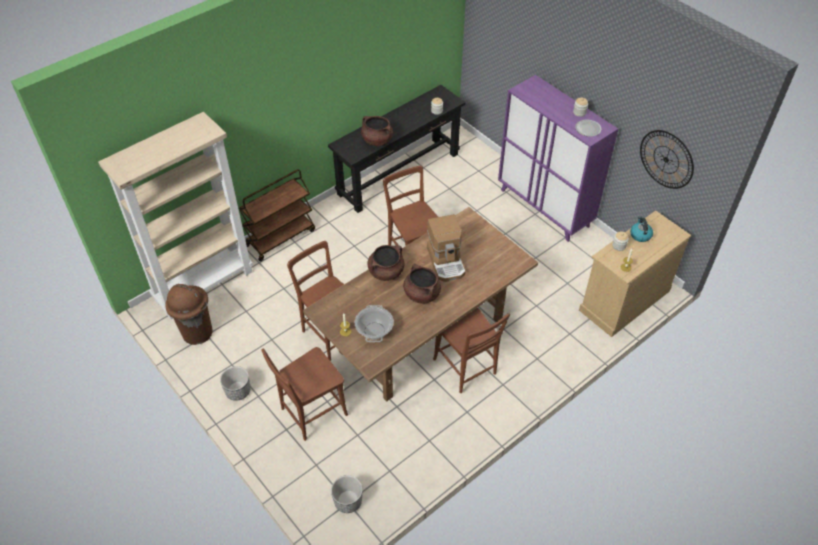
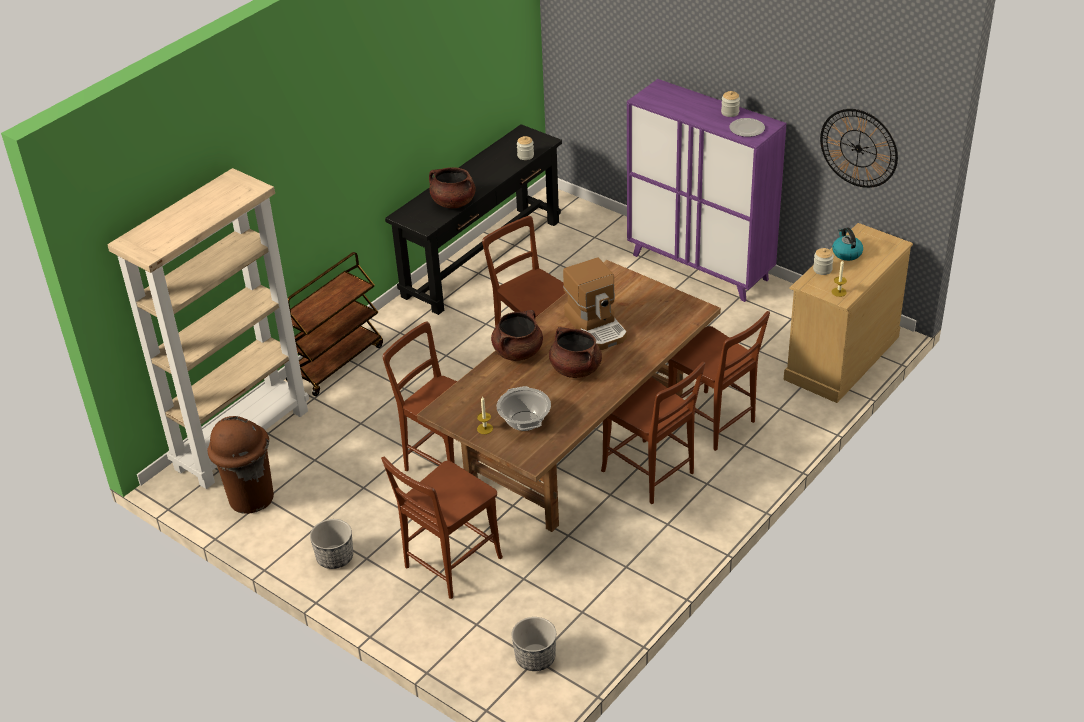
camera: 10 degrees left, 10 degrees down
none -> brown chair [668,311,770,451]

